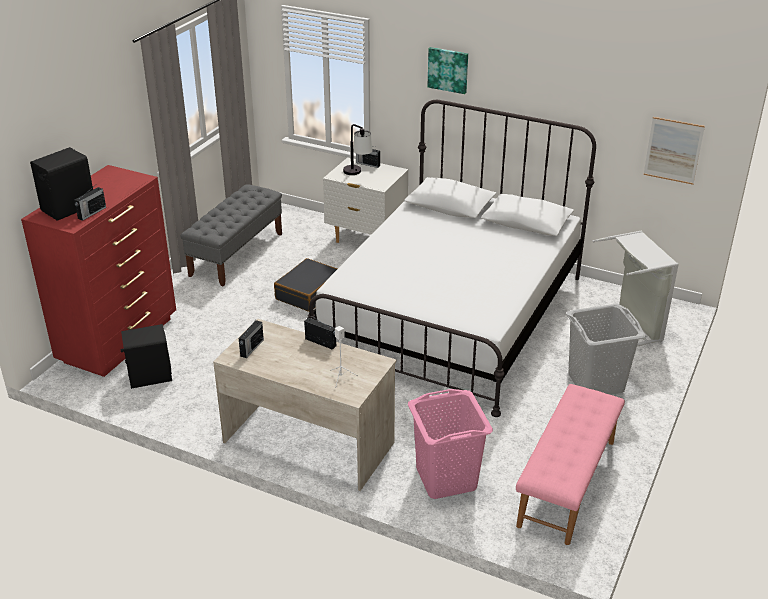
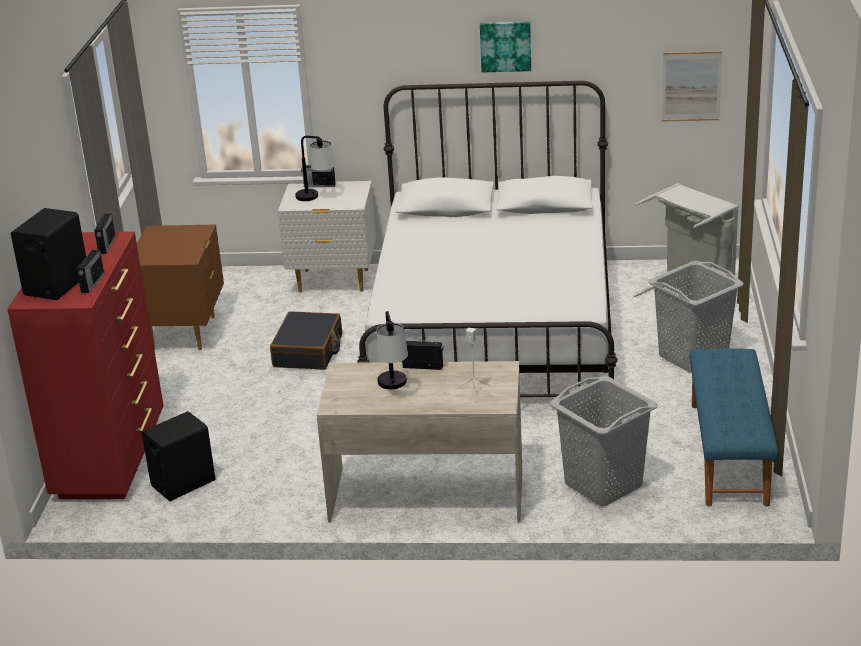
camera: 20 degrees left, 5 degrees down
grey bench [180,185,282,286] -> brown nightstand [137,225,224,351]
radio [239,318,264,358] -> radio moved to [94,209,116,254]
pink laundry basket [408,389,493,499] -> grey laundry basket [550,376,658,506]
picture [427,47,468,94] -> picture moved to [480,21,531,72]
pink bench [516,384,625,545] -> blue bench [689,348,778,506]
none -> table lamp [377,311,408,389]

